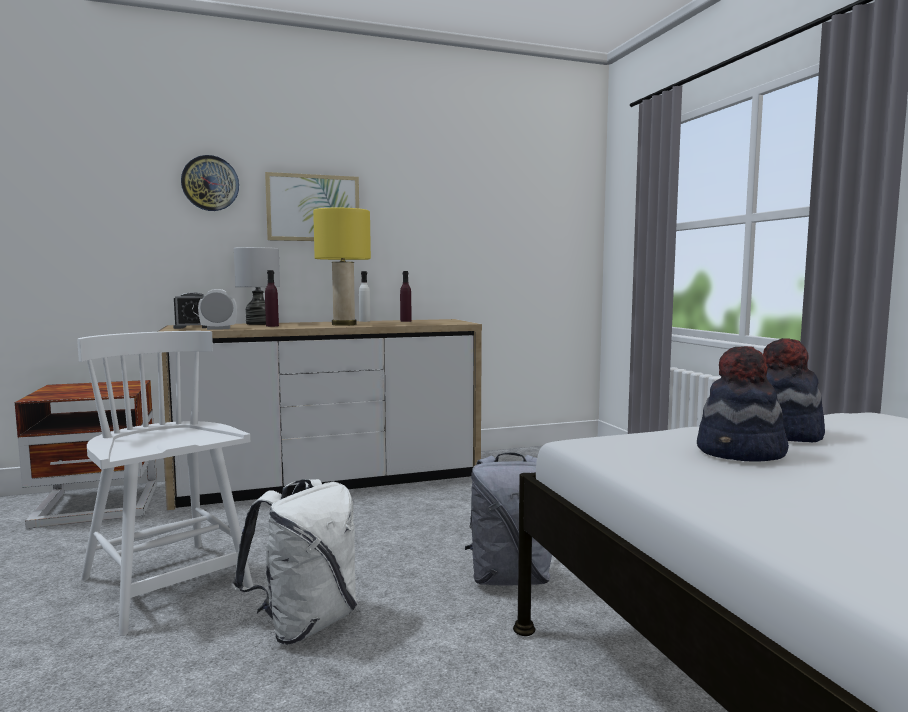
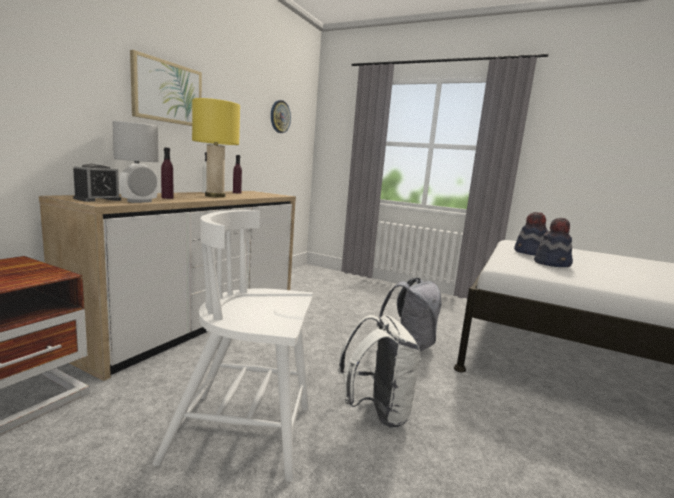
camera: 45 degrees left, 5 degrees up
wall clock [181,155,239,211] -> wall clock moved to [271,100,291,133]

